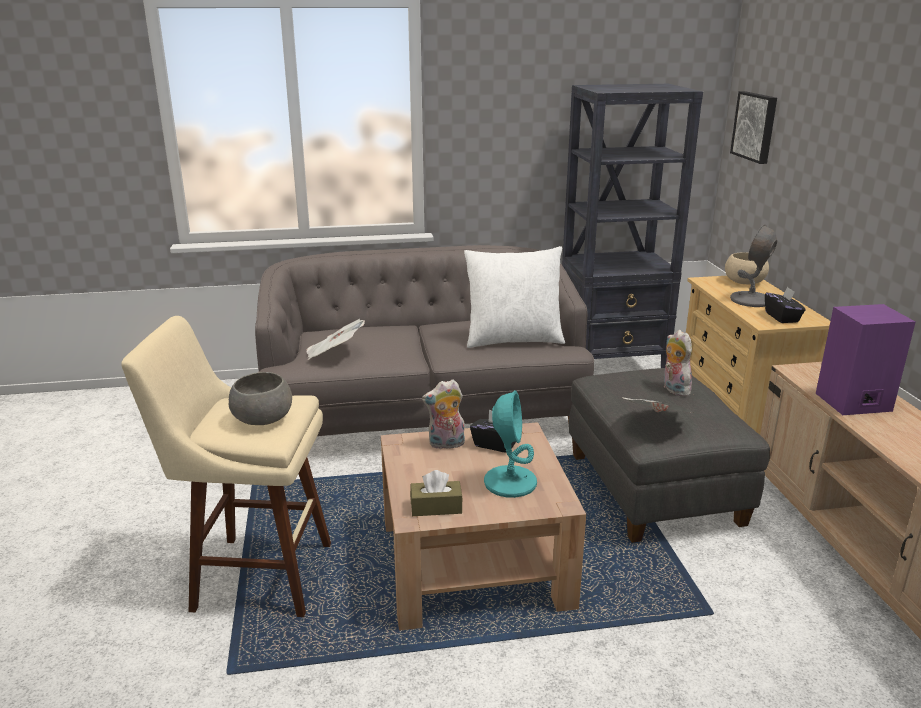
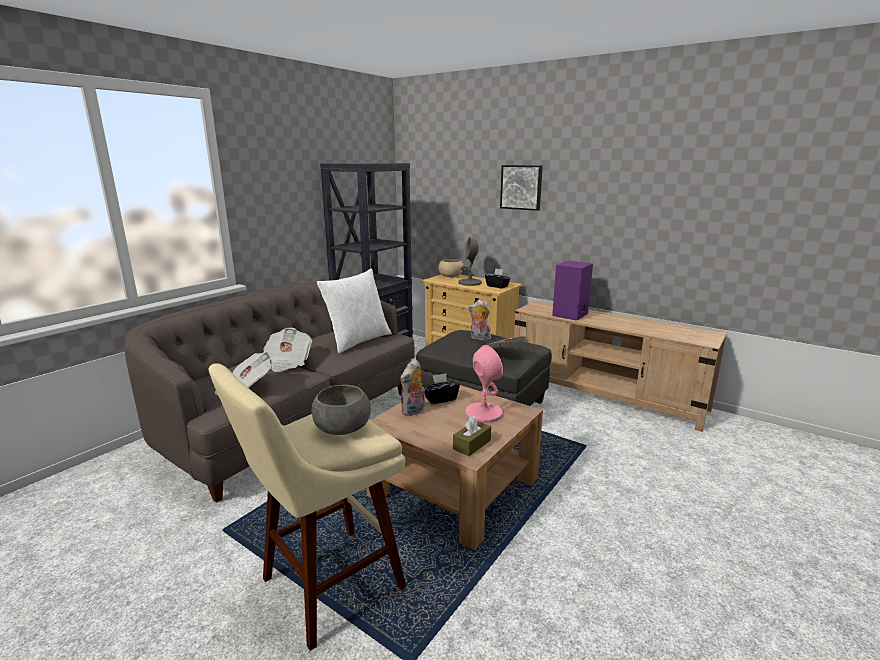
camera: 45 degrees left, 5 degrees down
turquoise table lamp [484,390,537,498] -> pink table lamp [465,345,503,423]
picture [730,91,777,164] -> picture moved to [500,165,543,211]
none -> newspaper [263,328,312,372]

